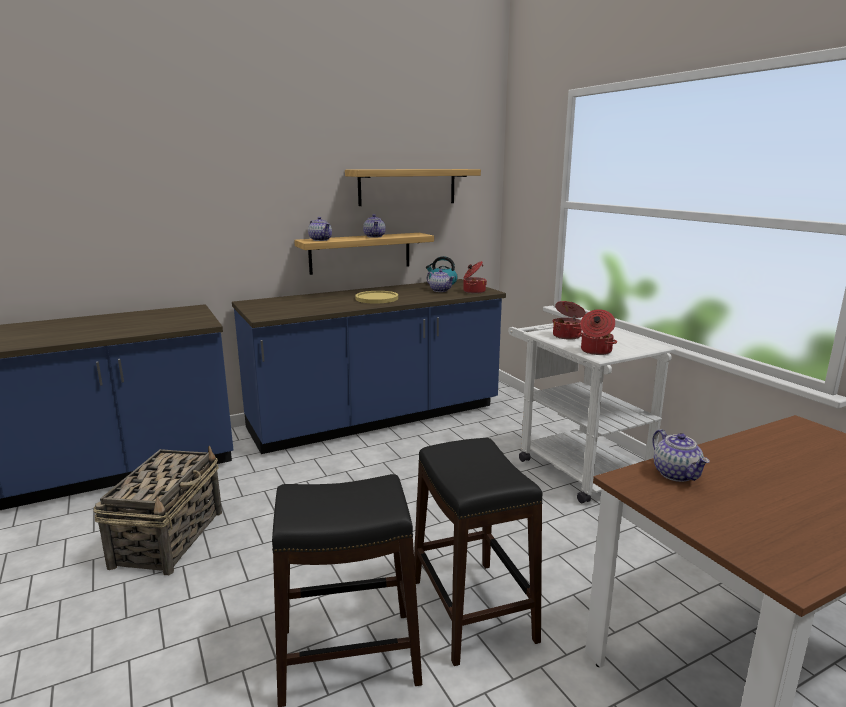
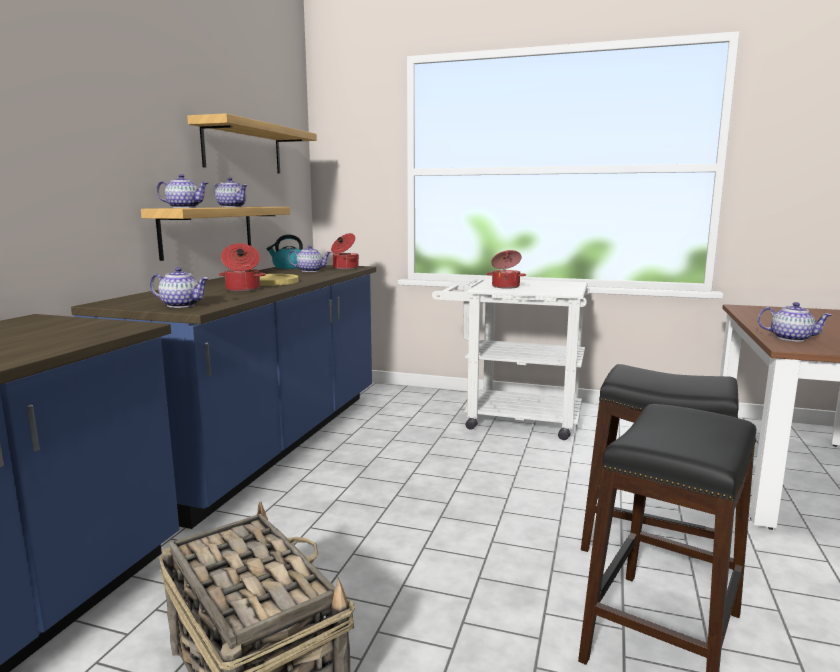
camera: 45 degrees left, 5 degrees down
cooking pot [578,309,617,355] -> cooking pot moved to [219,243,266,292]
none -> teapot [150,267,209,308]

